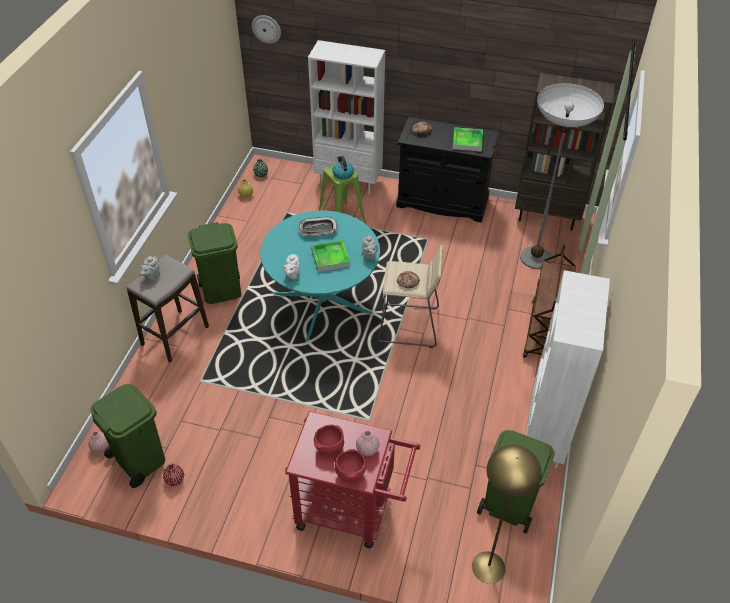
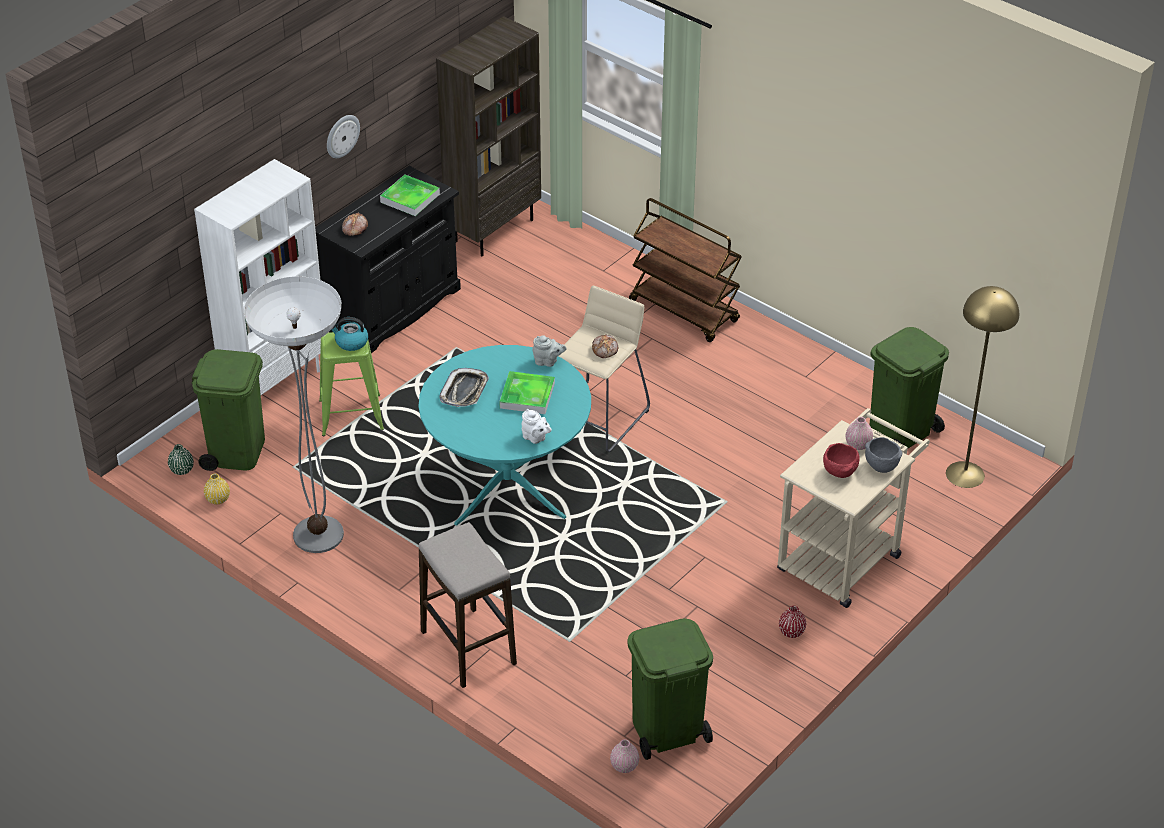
camera: 65 degrees left, 5 degrees down
grey teapot [138,255,160,281] -> none
red vase [163,464,184,486] -> red vase moved to [779,606,806,638]
green trash can [188,222,241,304] -> green trash can moved to [192,349,265,471]
wall clock [252,15,281,44] -> wall clock moved to [327,115,360,158]
red cart [285,411,420,548] -> beige cart [777,408,930,608]
red bowl [335,449,366,481] -> grey bowl [865,437,902,473]
floor lamp [520,83,604,269] -> floor lamp moved to [244,276,344,553]
white bookcase [525,270,610,468] -> none

